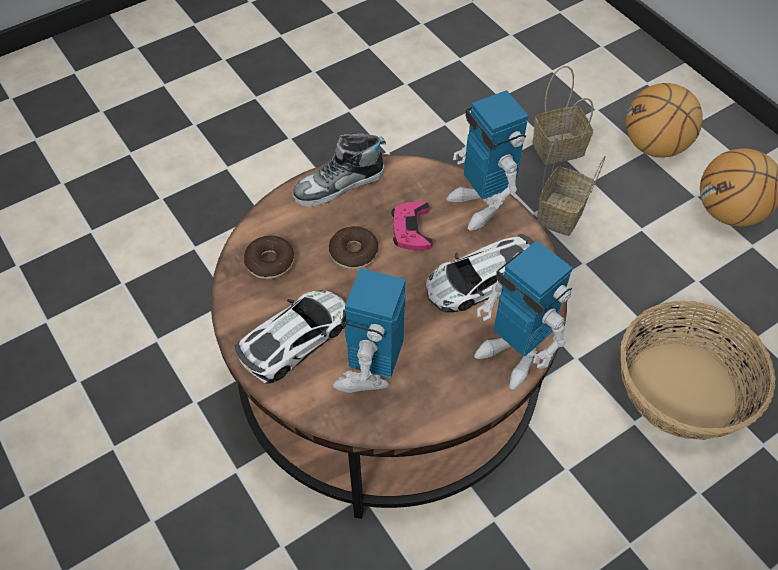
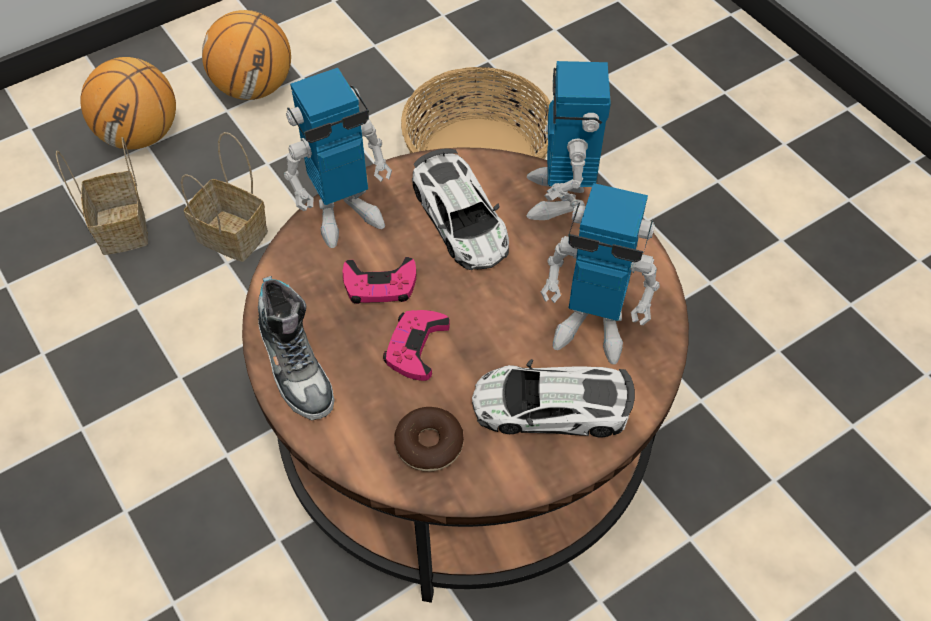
camera: 90 degrees left, 0 degrees up
toy car [235,290,346,384] -> toy car turned 45 degrees counterclockwise [472,359,635,437]
donut [329,226,378,270] -> pink game controller [383,310,450,381]
toy robot [474,241,572,390] -> toy robot turned 135 degrees clockwise [527,61,611,220]

